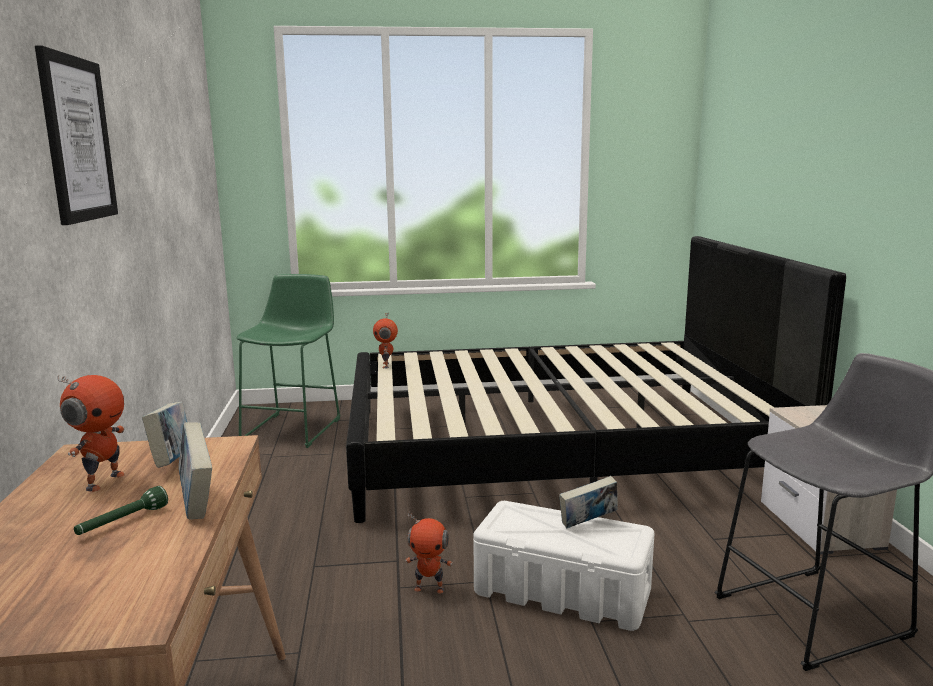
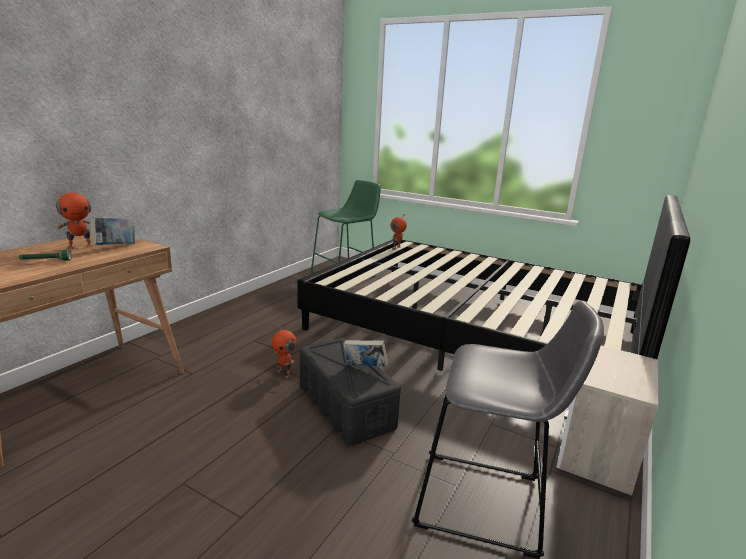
camera: 35 degrees right, 5 degrees up
picture [35,45,118,225] -> none
book [179,422,212,519] -> none
white storage box [473,501,654,631] -> black storage box [300,338,401,445]

